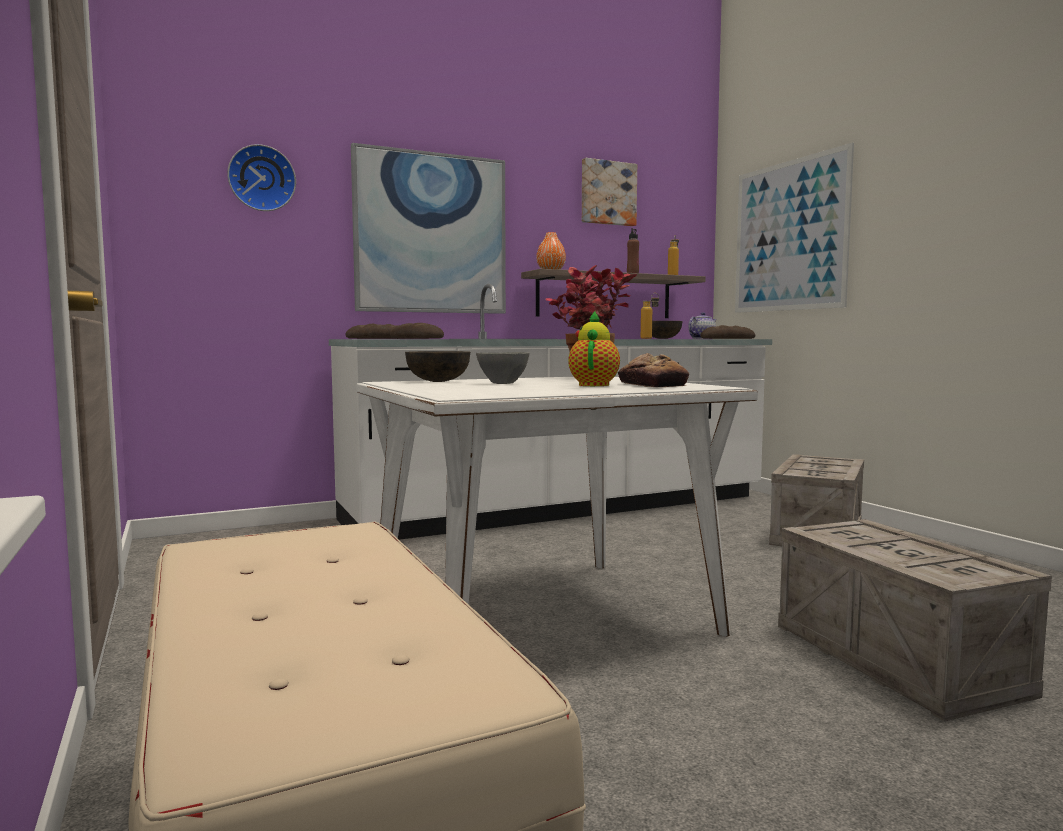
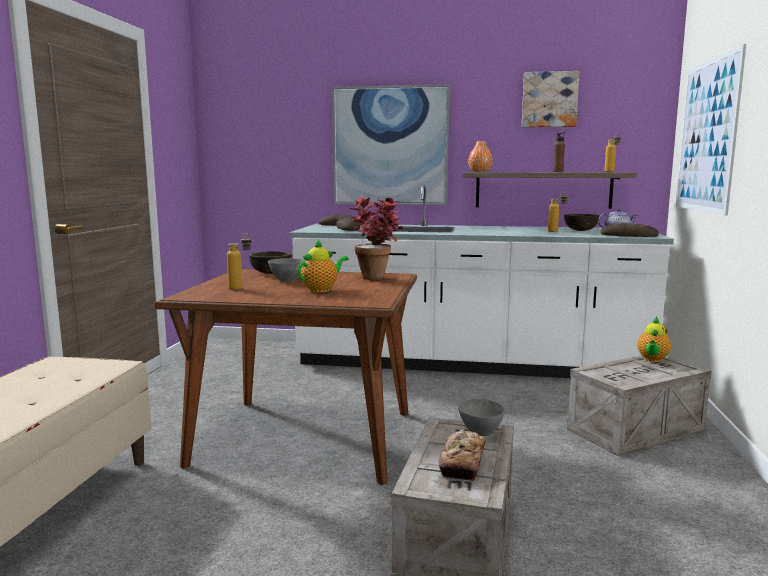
camera: 35 degrees right, 5 degrees up
wall clock [227,144,296,211] -> none
white dining table [356,377,758,636] -> brown dining table [155,269,417,485]
bread [618,353,689,387] -> bread moved to [439,429,485,481]
none -> bottle [227,233,252,290]
none -> grey bowl [458,399,505,436]
none -> teapot [638,317,671,362]

